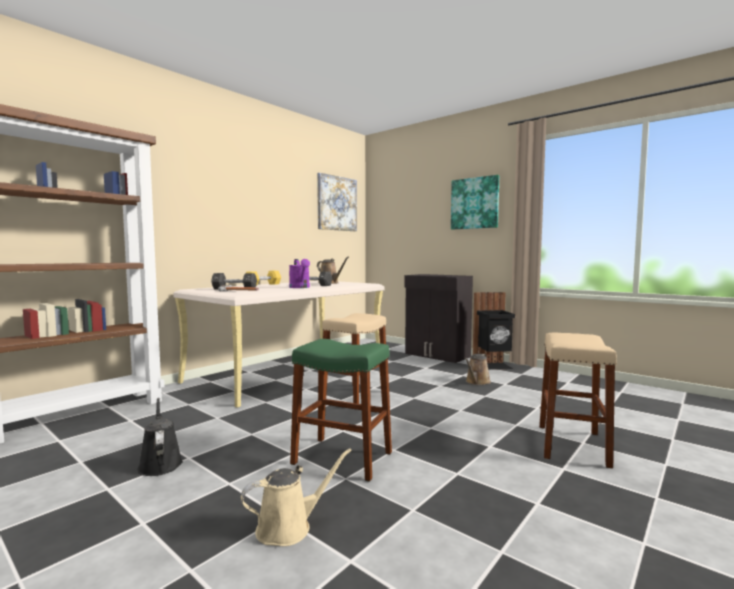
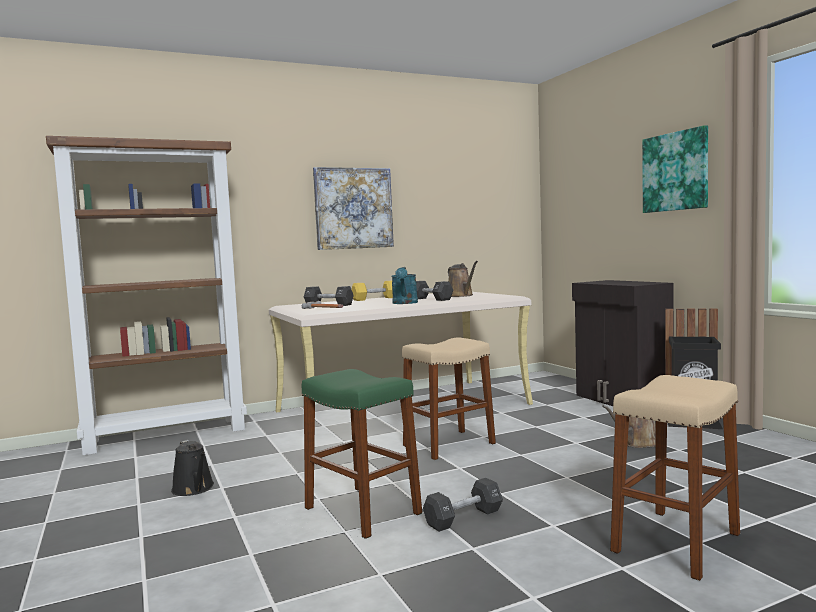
camera: 25 degrees right, 0 degrees up
black watering can [137,398,183,476] -> black watering can turned 150 degrees clockwise [171,440,214,496]
beige watering can [241,448,352,546] -> none
purple watering can [289,259,310,288] -> turquoise watering can [391,267,418,304]
picture [317,173,357,231] -> picture moved to [313,167,394,250]
none -> black dumbbell [423,478,503,532]

